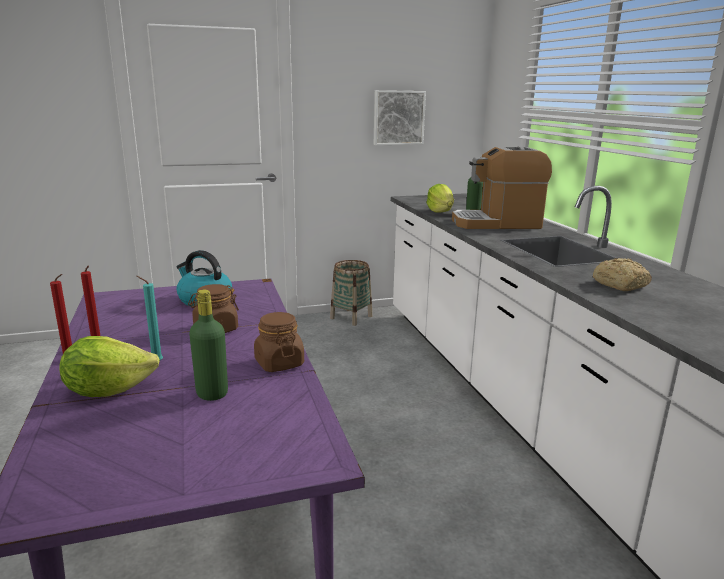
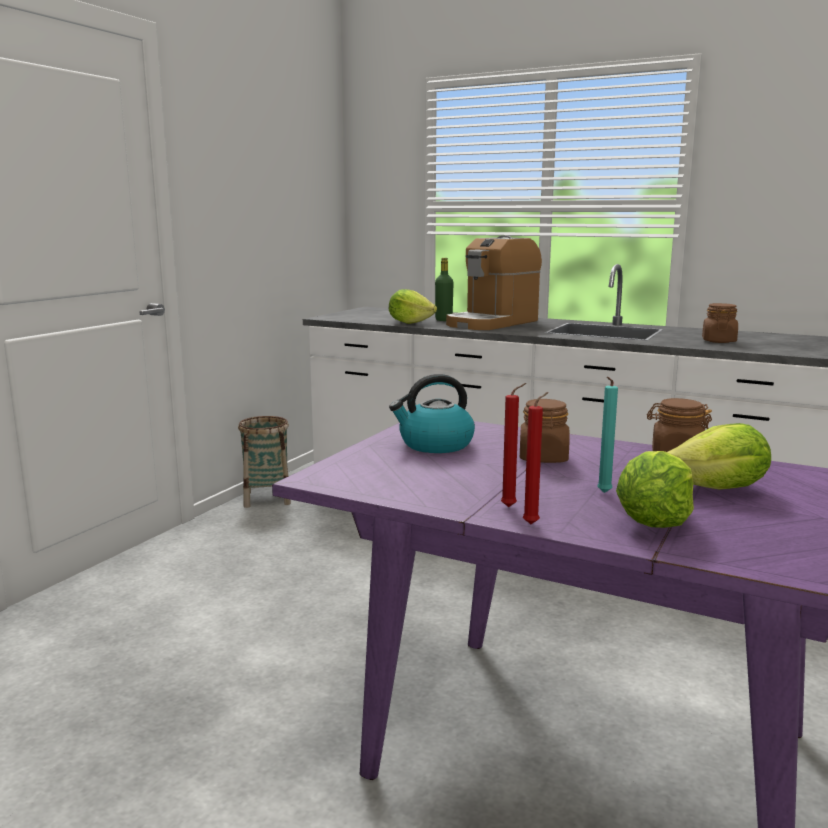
camera: 45 degrees left, 5 degrees down
green bottle [189,290,228,401] -> lettuce [667,423,771,490]
picture [374,90,426,145] -> none
bread [593,258,652,291] -> brown jar [702,303,738,343]

